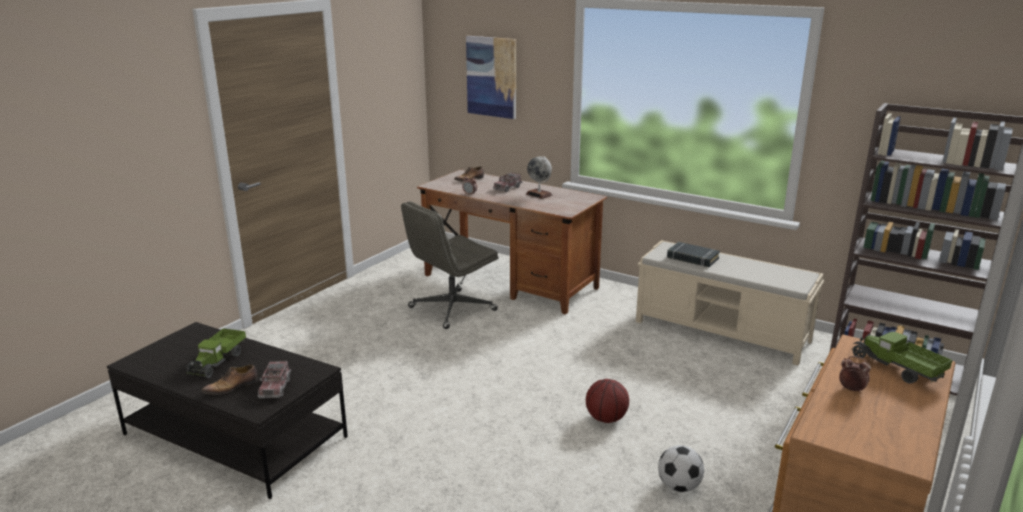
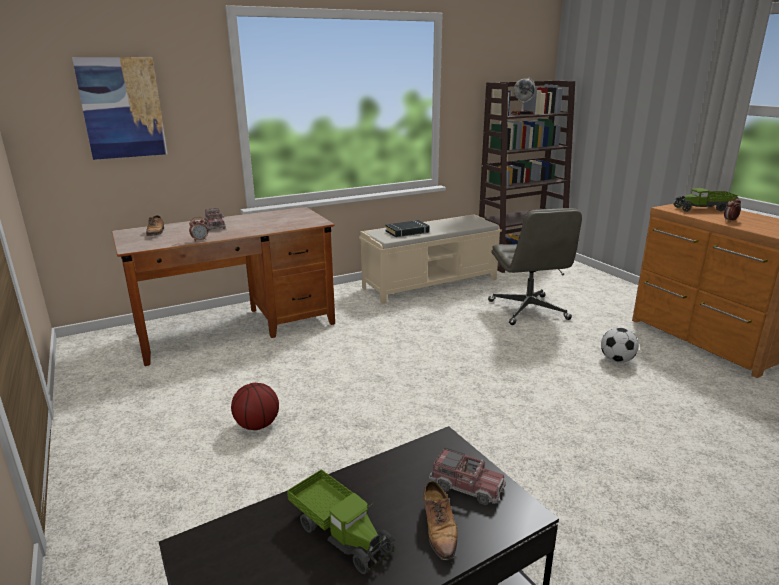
camera: 60 degrees left, 0 degrees up
grey office chair [401,201,499,329] -> grey office chair moved to [488,208,582,325]
globe [526,156,552,199] -> globe moved to [511,77,535,115]
basketball [586,379,629,423] -> basketball moved to [231,383,279,430]

